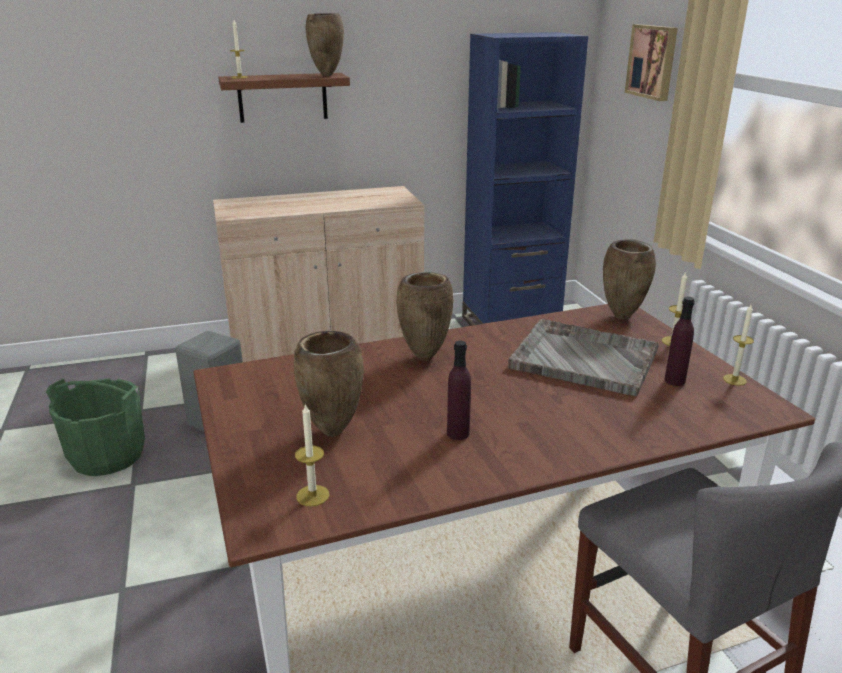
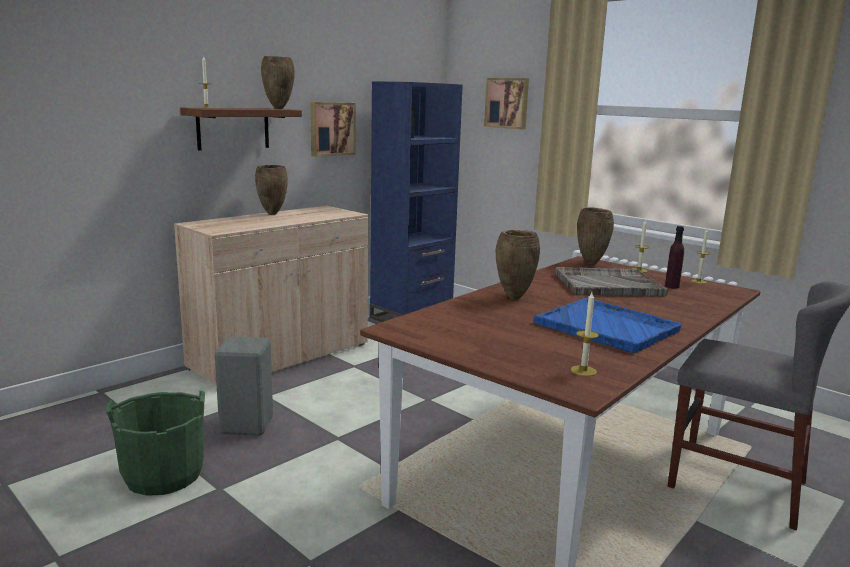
camera: 30 degrees left, 10 degrees down
brown vase [294,331,364,436] -> brown vase moved to [255,165,288,215]
purple bottle [447,341,471,440] -> blue tray [534,298,682,353]
none -> picture [310,102,356,157]

